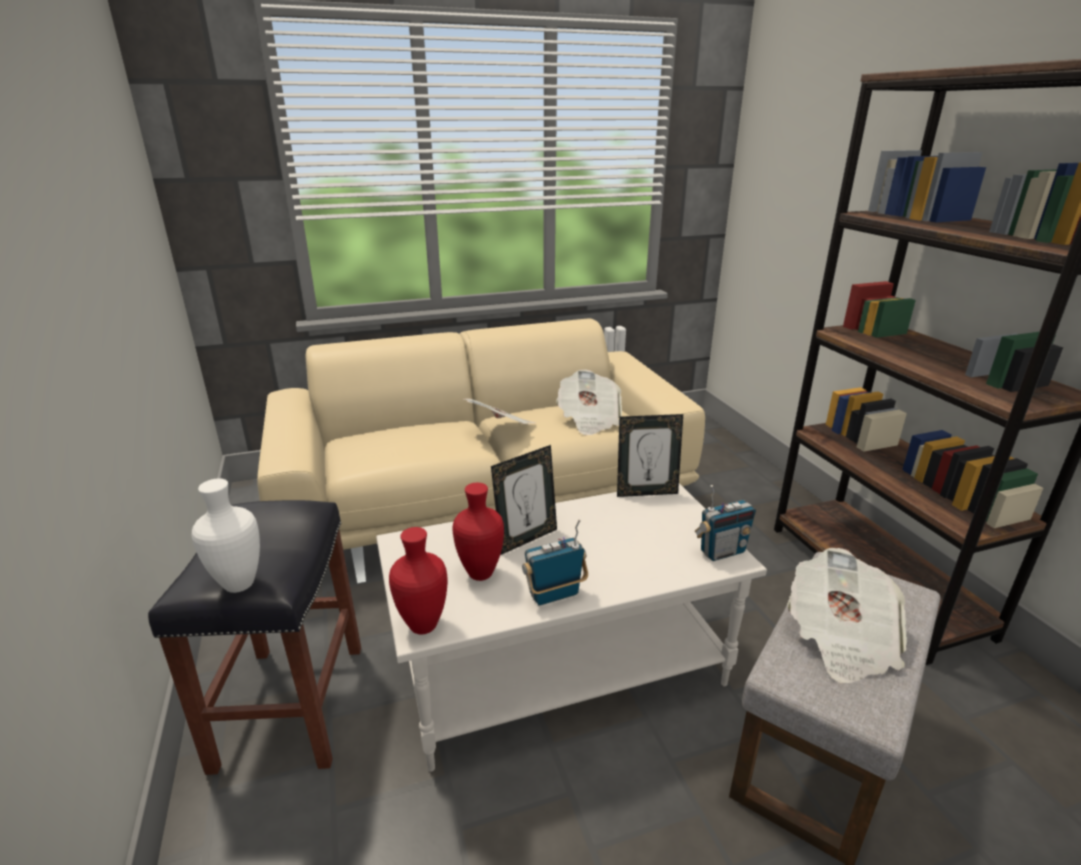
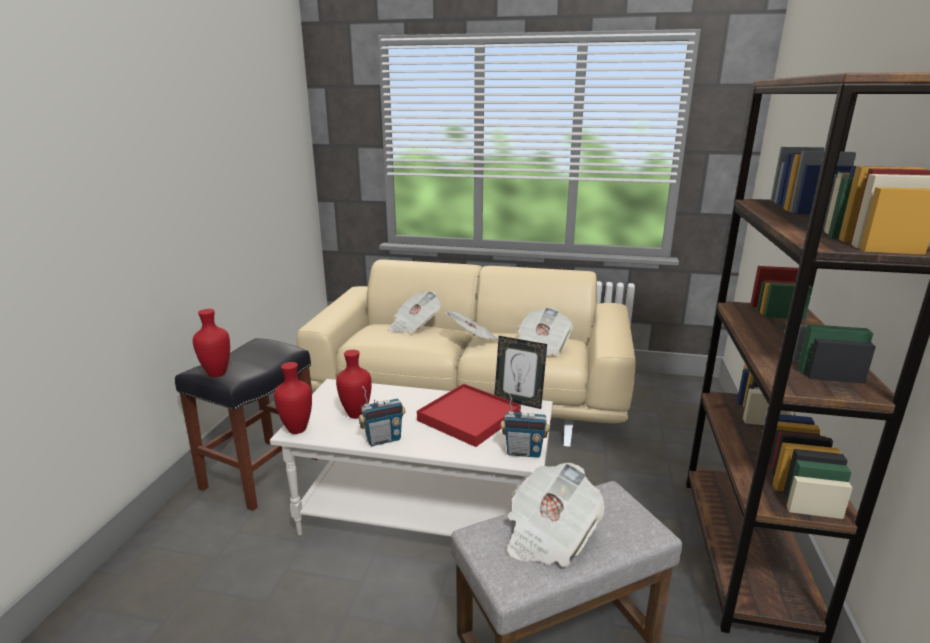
camera: 30 degrees right, 5 degrees down
white vase [192,479,260,593] -> red vase [193,309,230,377]
picture frame [491,445,557,555] -> none
radio [522,519,588,606] -> radio turned 150 degrees clockwise [359,386,405,446]
none -> newspaper [388,291,441,333]
none -> red tray [417,384,521,447]

